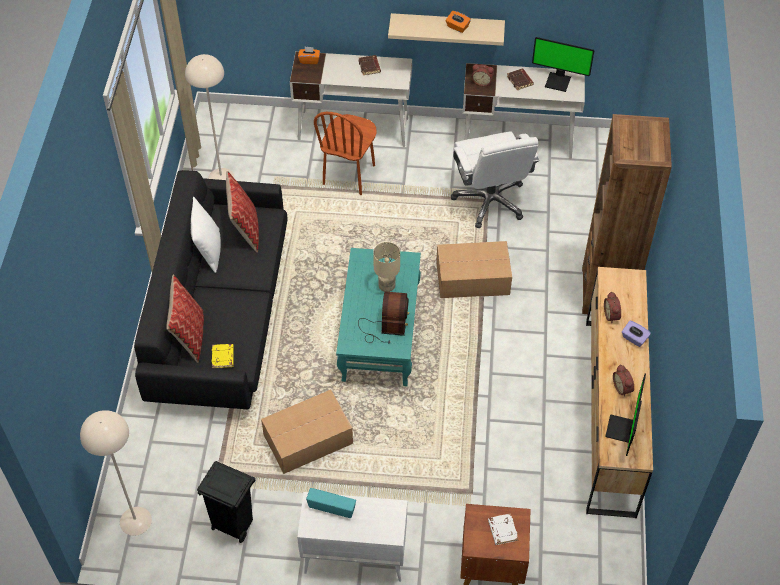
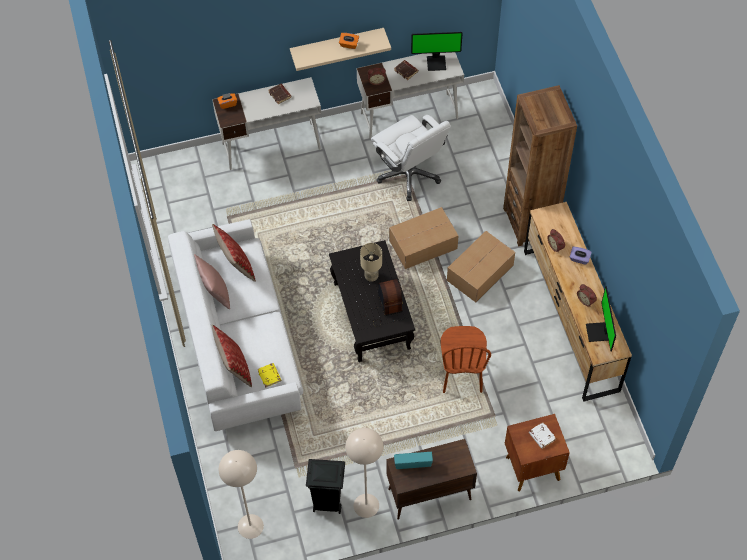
camera: 20 degrees left, 5 degrees up
black sofa [134,170,288,409] -> white sofa [168,219,303,431]
beige floor lamp [185,54,235,180] -> beige floor lamp moved to [345,428,384,518]
white pillow [191,197,221,273] -> pink pillow [194,254,230,309]
cardboard box [261,390,353,474] -> cardboard box moved to [447,231,515,302]
white cabinet [297,492,407,582] -> brown cabinet [386,439,477,520]
brown chair [314,112,377,195] -> brown chair moved to [440,326,491,393]
turquoise coffee table [336,248,421,386] -> black coffee table [329,240,415,362]

